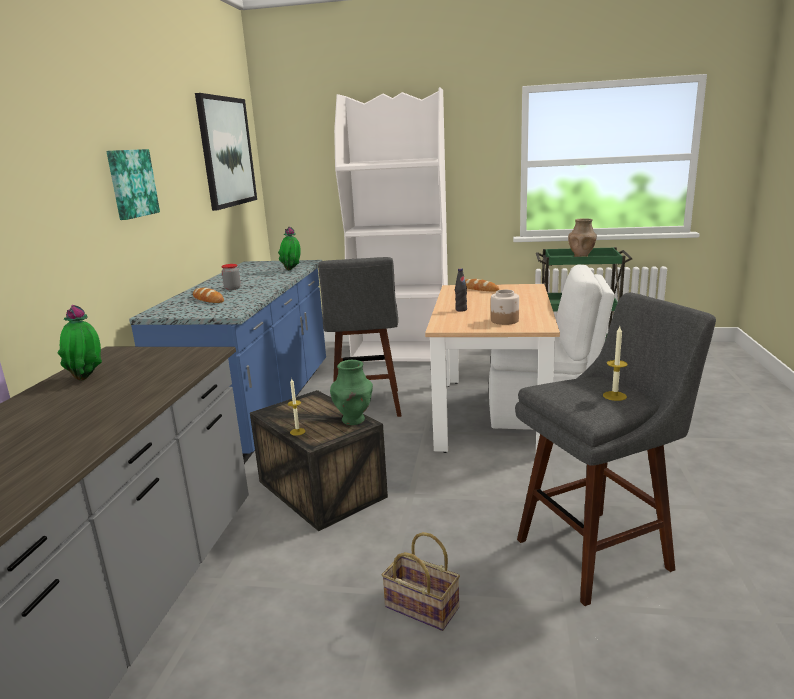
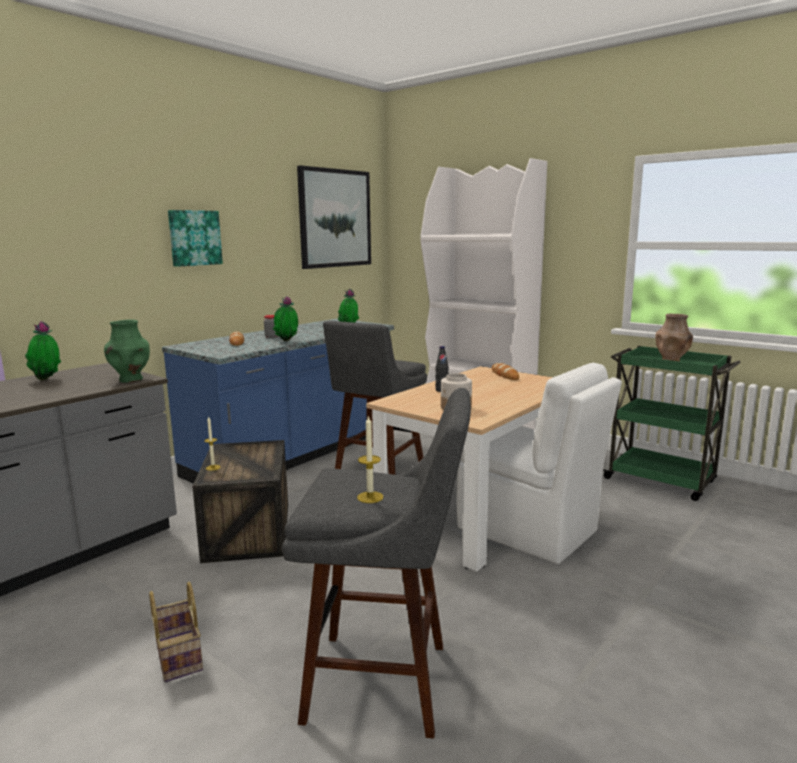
camera: 30 degrees right, 5 degrees down
green vase [330,360,373,425] -> green vase moved to [104,319,150,383]
none -> potted plant [273,296,298,341]

